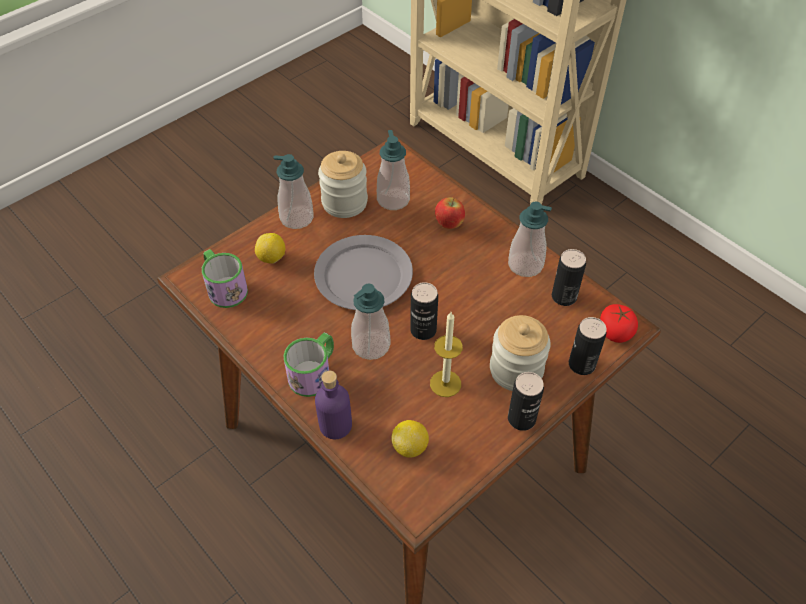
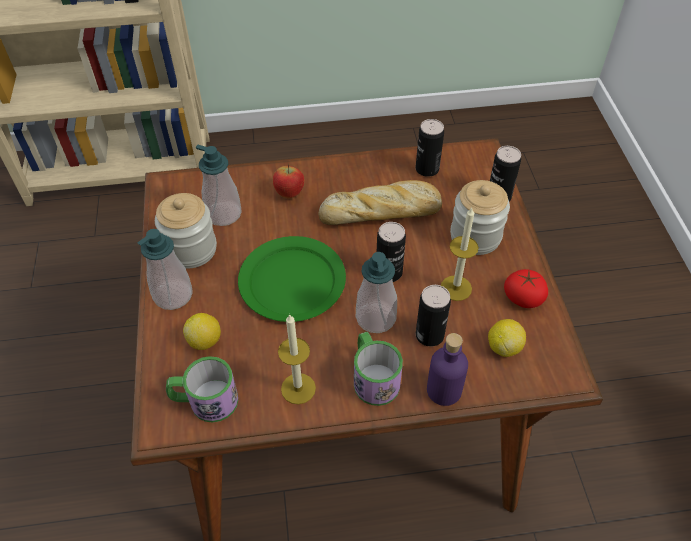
camera: 55 degrees left, 0 degrees up
grey plate [314,235,413,310] -> green plate [238,236,346,322]
soap dispenser [508,202,552,277] -> none
can [508,372,544,431] -> can moved to [416,285,451,347]
tomato [600,304,638,343] -> tomato moved to [504,269,548,308]
none -> candle [278,314,316,405]
none -> bread [319,180,442,225]

